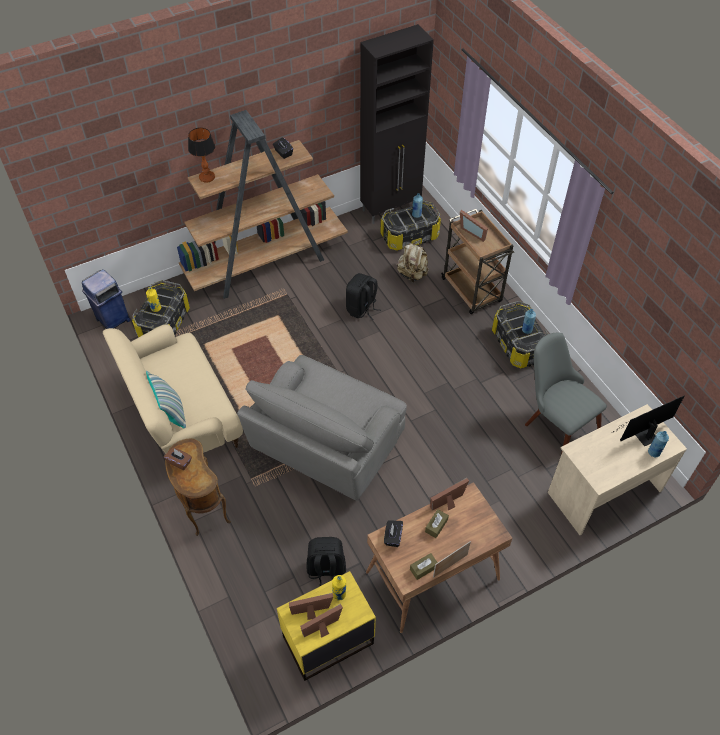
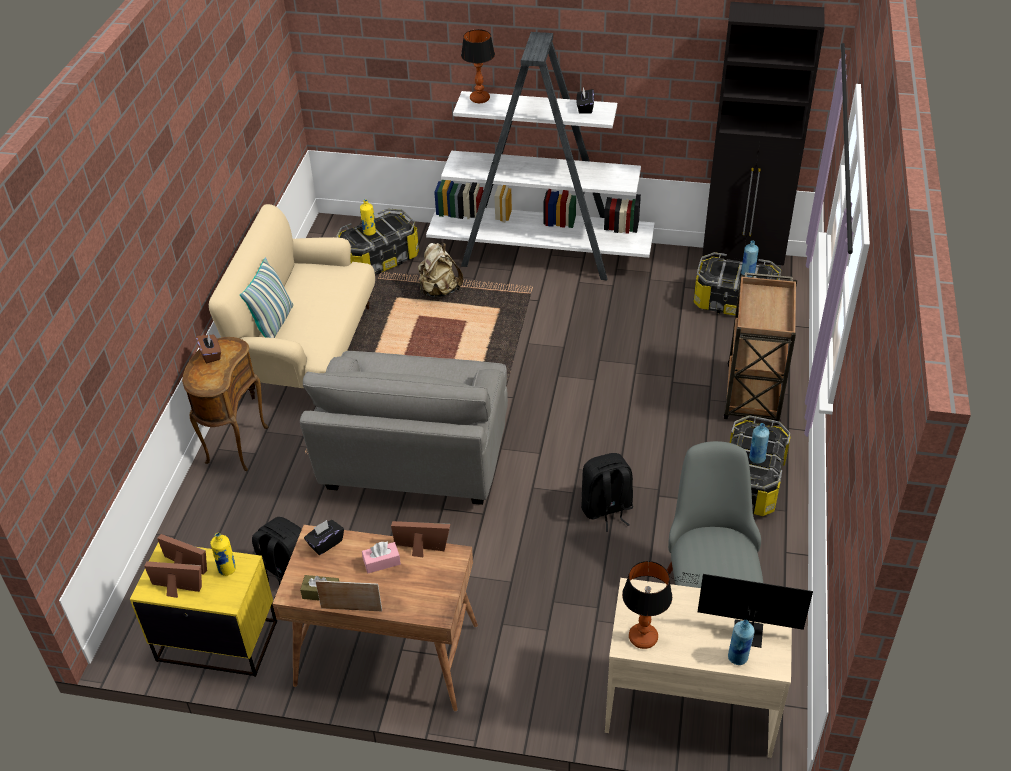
camera: 40 degrees right, 10 degrees down
blue trash can [82,269,131,329] -> none
brown bookcase [177,110,348,299] -> white bookcase [426,32,655,280]
grey armchair [237,355,407,501] -> grey armchair turned 60 degrees counterclockwise [300,351,508,505]
black backpack [346,273,381,320] -> black backpack moved to [581,453,633,532]
beige backpack [397,241,429,282] -> beige backpack moved to [418,243,463,297]
brown tissue box [425,509,449,538] -> pink tissue box [362,541,401,573]
picture frame [460,210,488,242] -> none
none -> table lamp [622,561,672,649]

